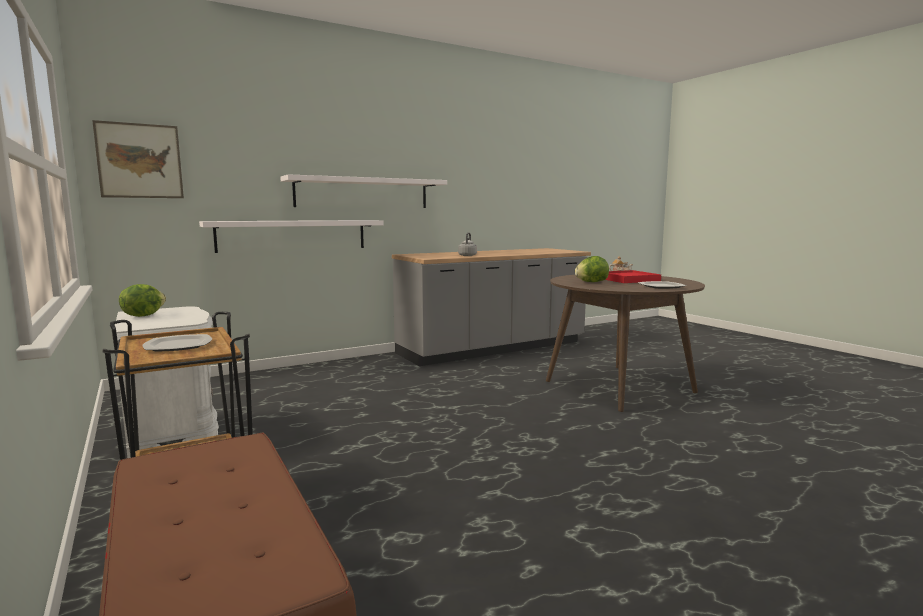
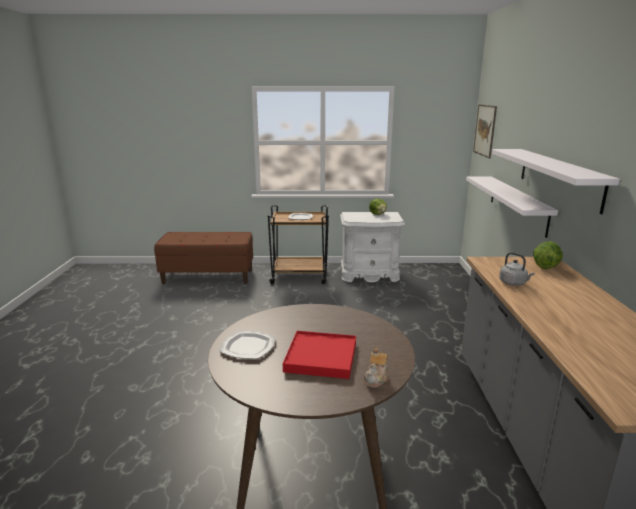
camera: 120 degrees right, 10 degrees up
lettuce [575,256,609,282] -> lettuce moved to [533,241,563,269]

